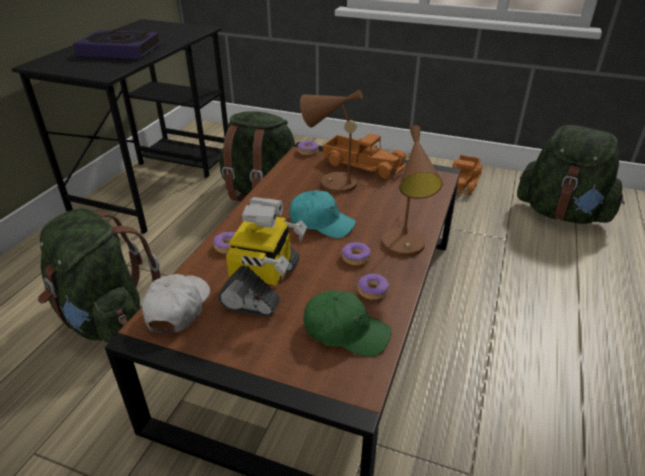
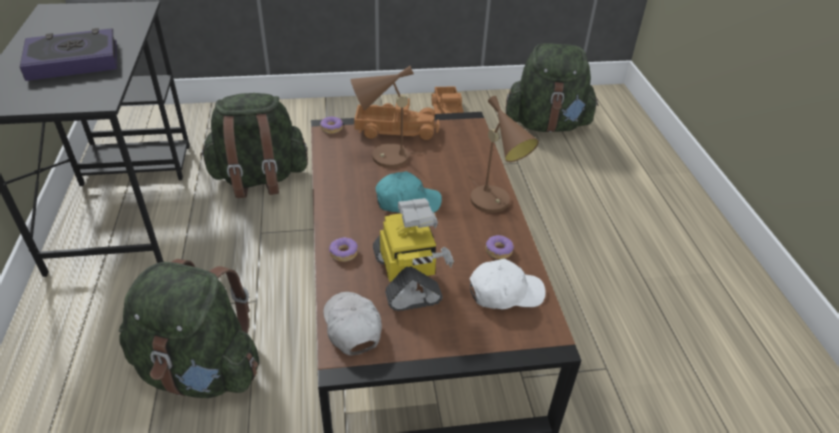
camera: 30 degrees left, 5 degrees up
green cap [303,290,391,357] -> white cap [469,259,546,309]
donut [342,242,370,266] -> none

